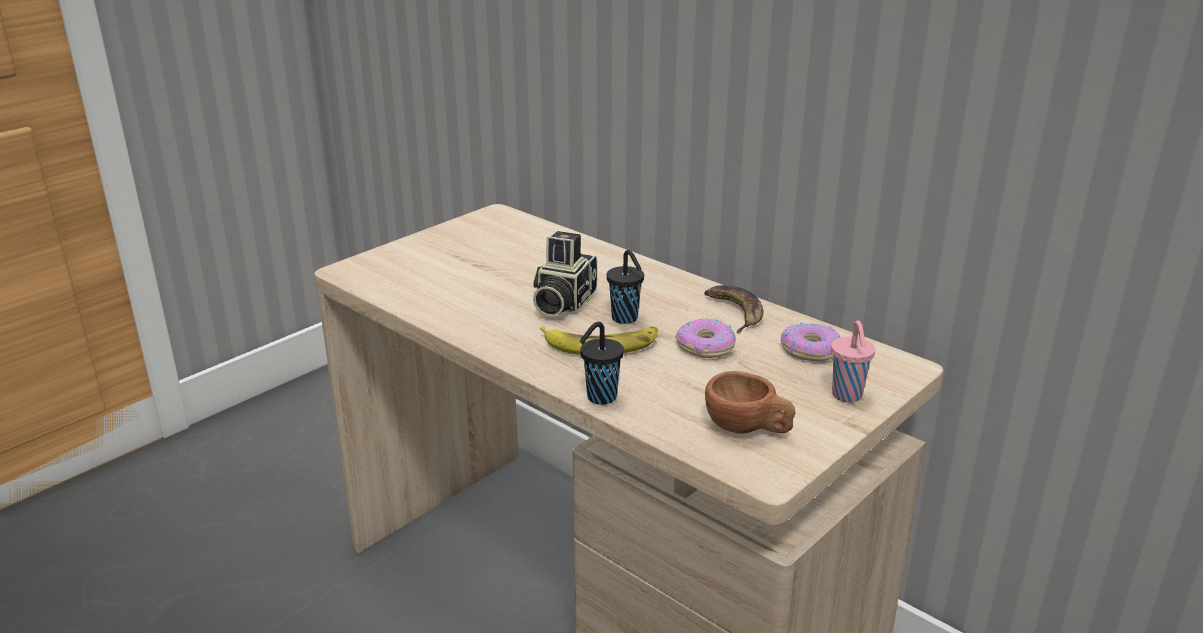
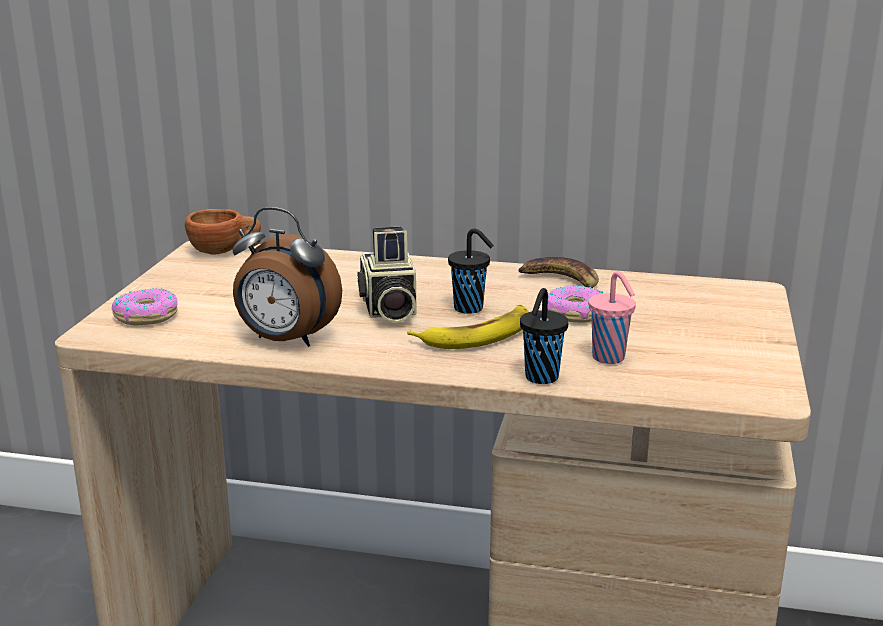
camera: 30 degrees left, 5 degrees down
brown cup [705,371,795,434] -> brown cup moved to [185,209,261,255]
donut [781,322,840,361] -> donut moved to [112,288,178,325]
pink cup [831,321,875,403] -> pink cup moved to [589,271,636,364]
none -> alarm clock [233,207,342,347]

